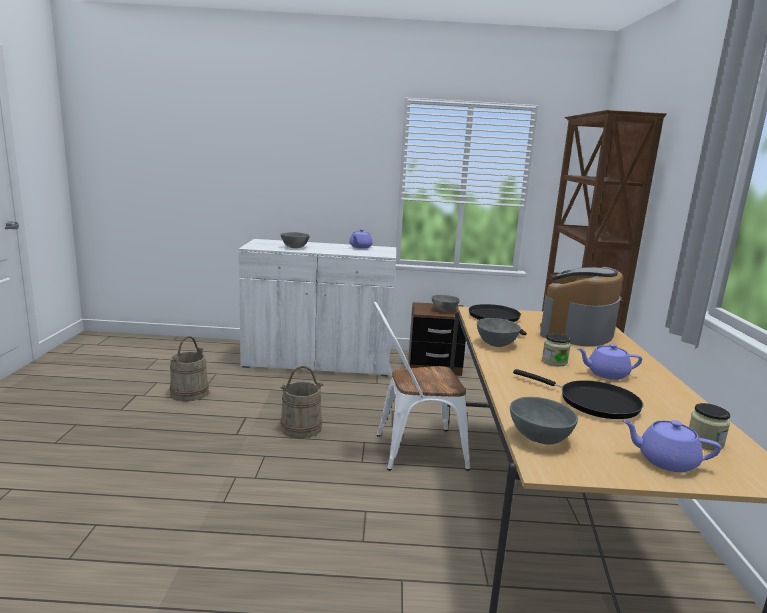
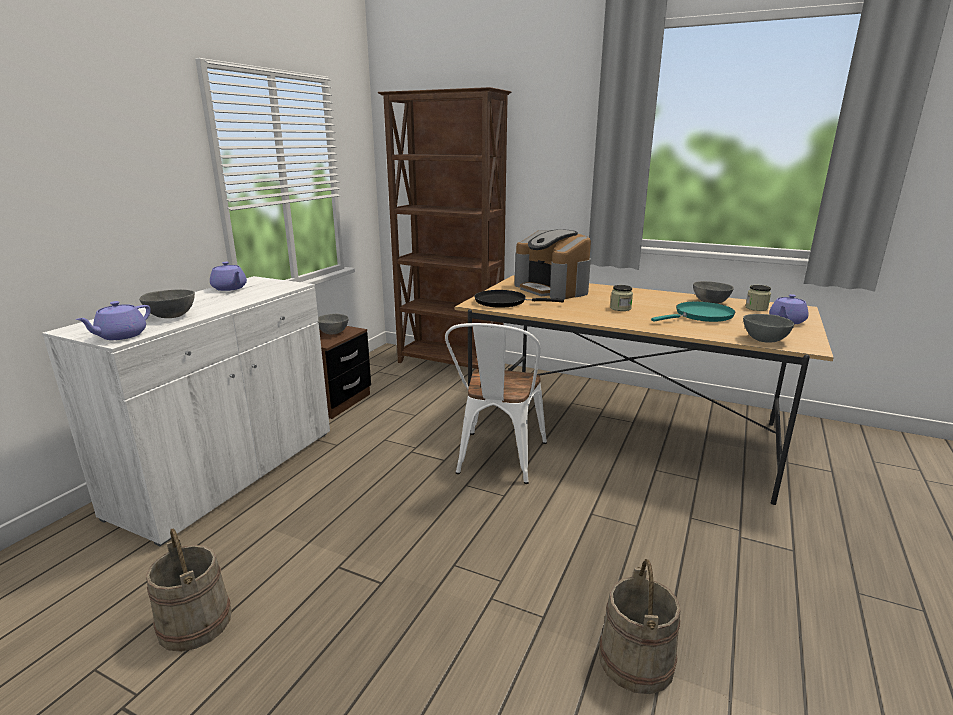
camera: 65 degrees left, 5 degrees up
beige bucket [280,366,324,438] -> beige bucket moved to [599,559,681,694]
grey bowl [477,318,521,347] -> grey bowl moved to [693,281,734,304]
black frying pan [513,369,643,419] -> turquoise frying pan [651,302,735,322]
purple teapot [577,344,642,380] -> purple teapot moved to [75,301,151,340]

